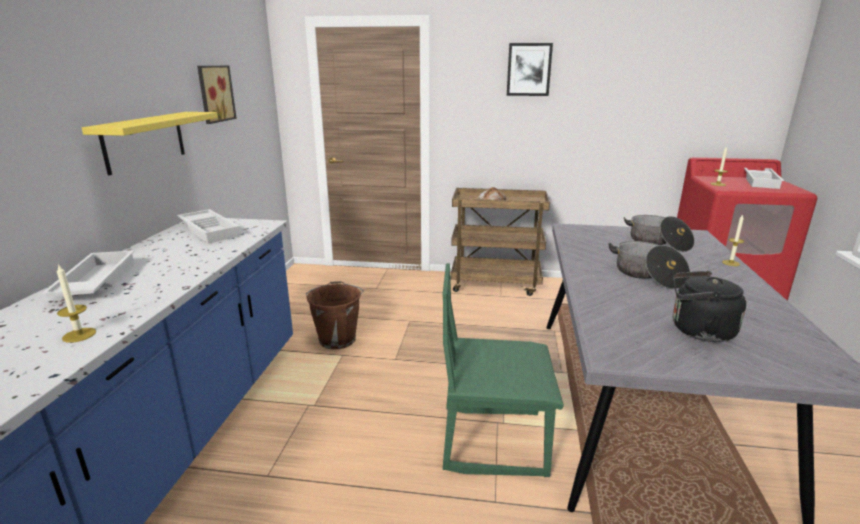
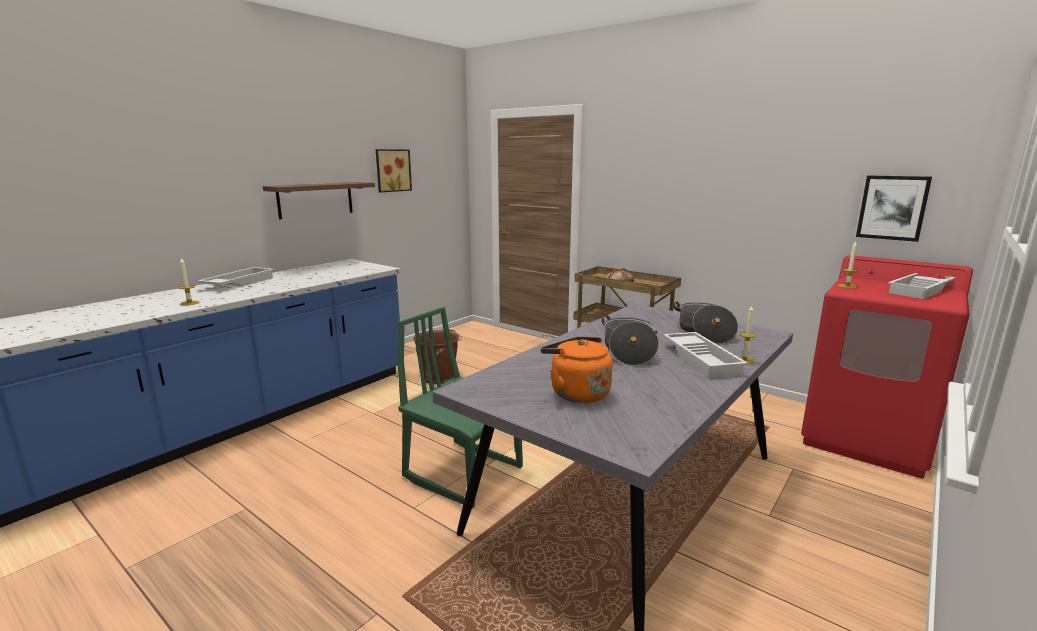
camera: 30 degrees right, 5 degrees down
yellow shelf [82,112,218,175] -> brown shelf [263,182,375,219]
white tray [177,209,240,243] -> white tray moved to [663,332,748,378]
picture [507,43,553,96] -> picture moved to [856,175,932,242]
black kettle [673,271,746,342] -> orange kettle [541,336,612,403]

